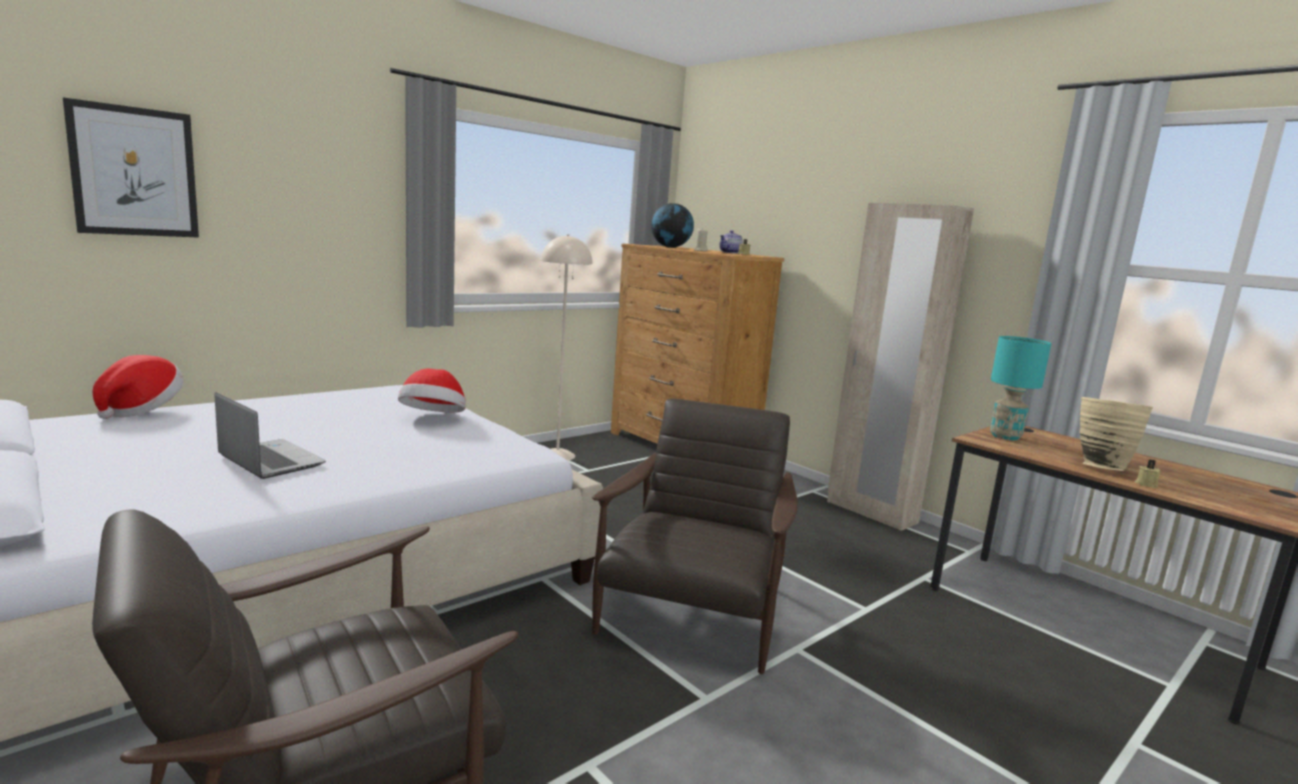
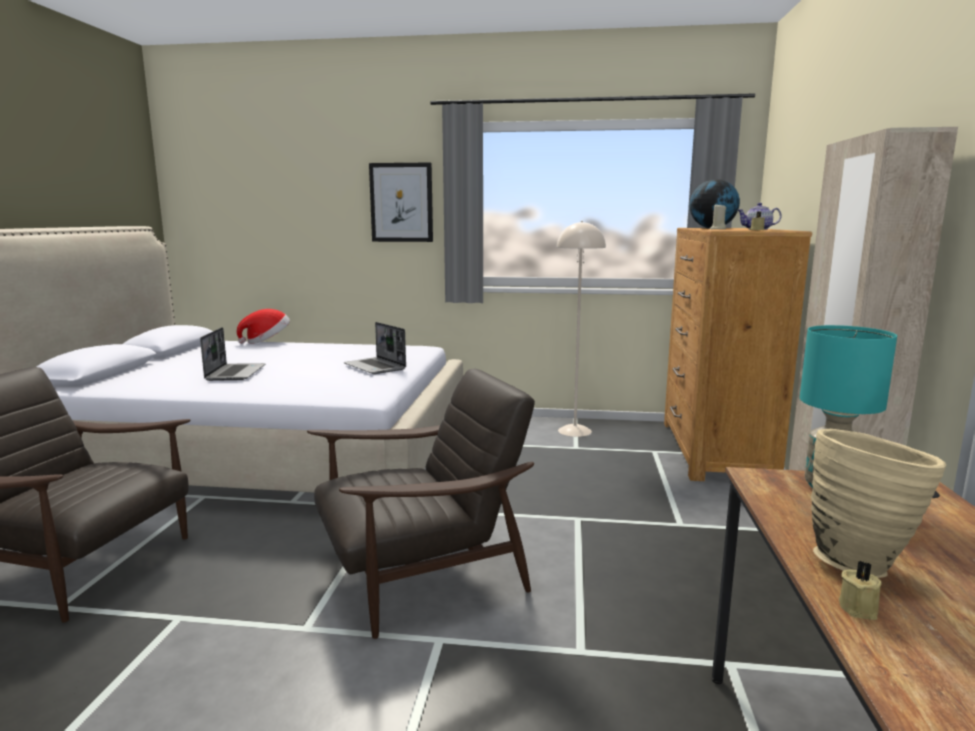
camera: 50 degrees right, 0 degrees up
picture [63,97,199,238] -> picture moved to [369,162,433,242]
hat [398,368,466,413] -> laptop [344,322,406,374]

